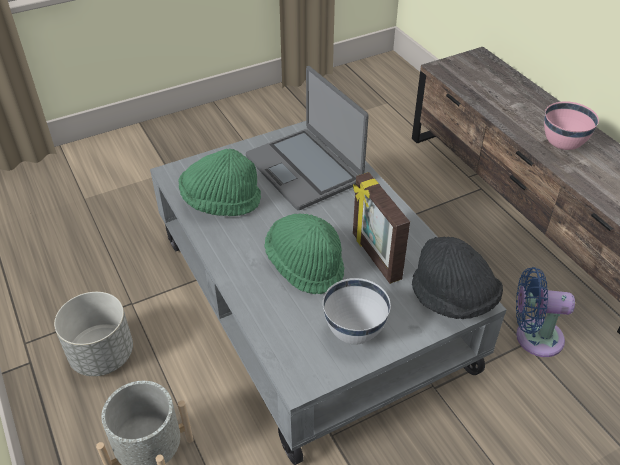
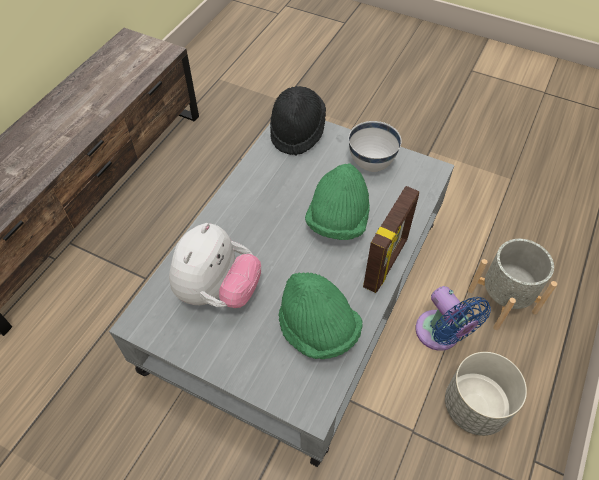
camera: 125 degrees left, 10 degrees up
laptop [246,66,369,210] -> plush toy [169,223,261,308]
picture frame [353,172,410,284] -> picture frame moved to [363,186,419,293]
blue fan [516,267,575,357] -> blue fan moved to [416,286,491,351]
pink bowl [544,101,599,150] -> none

